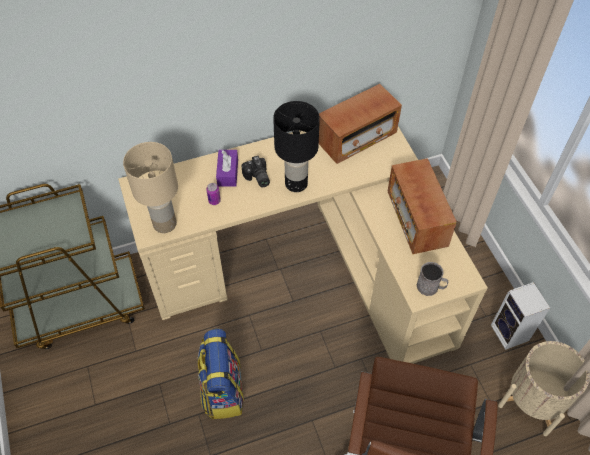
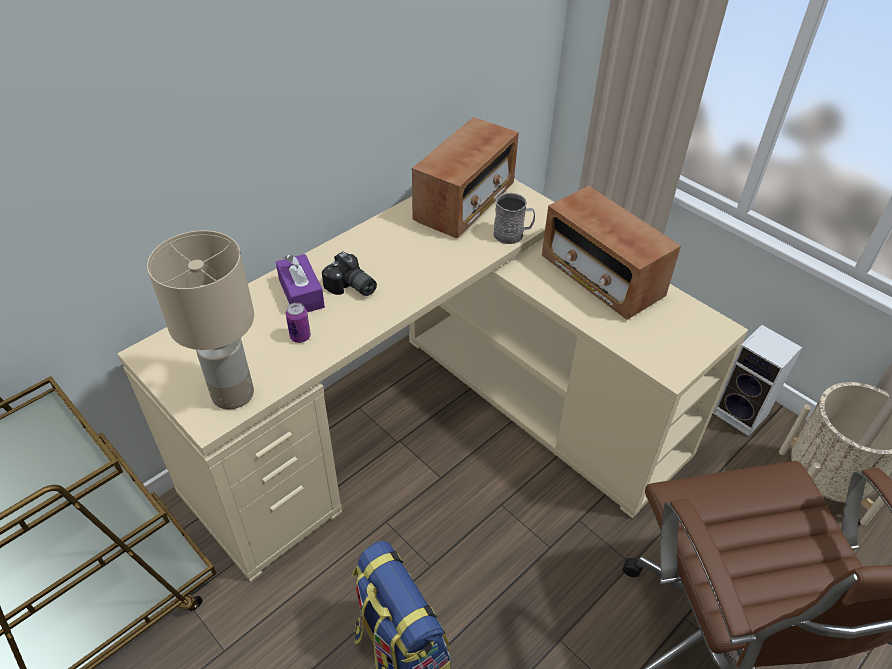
camera: 25 degrees left, 10 degrees down
black table lamp [273,101,320,192] -> none
grey mug [417,262,448,296] -> grey mug moved to [493,193,535,244]

